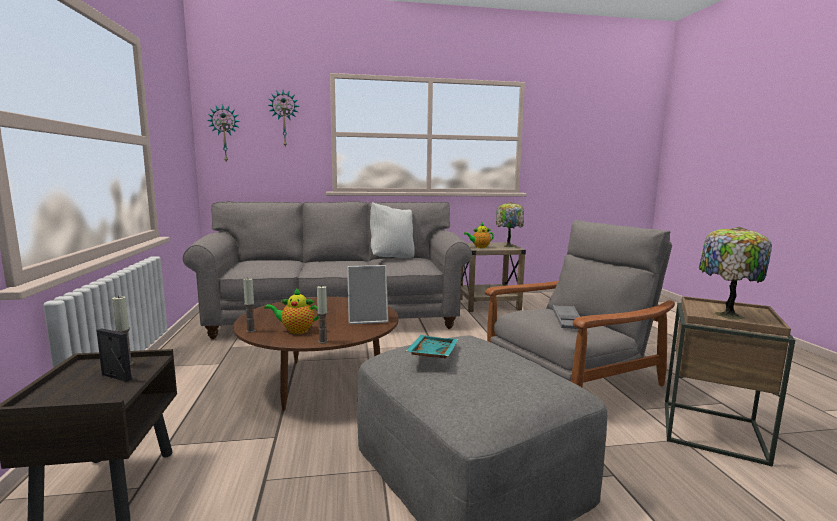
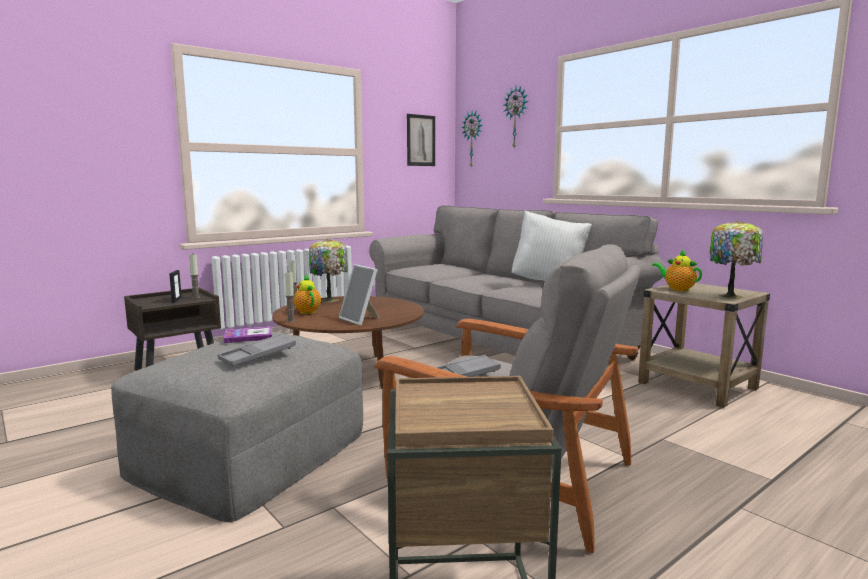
camera: 60 degrees right, 0 degrees up
turquoise tray [405,335,458,359] -> book [224,327,272,343]
table lamp [699,227,772,320] -> table lamp moved to [309,239,348,302]
none -> grey tray [218,334,296,366]
none -> picture [407,114,435,166]

